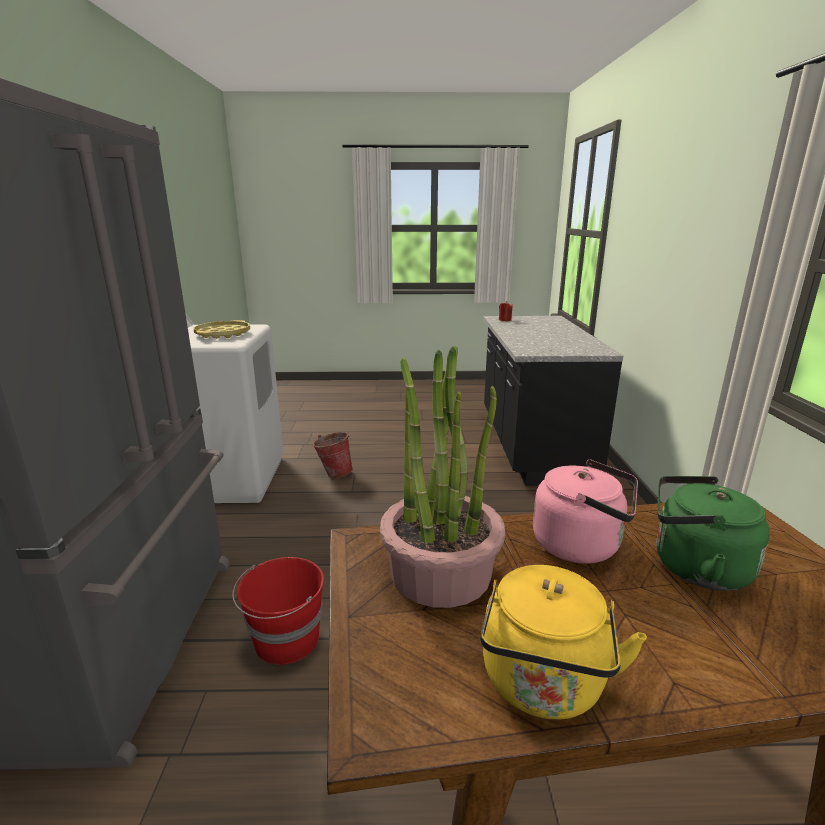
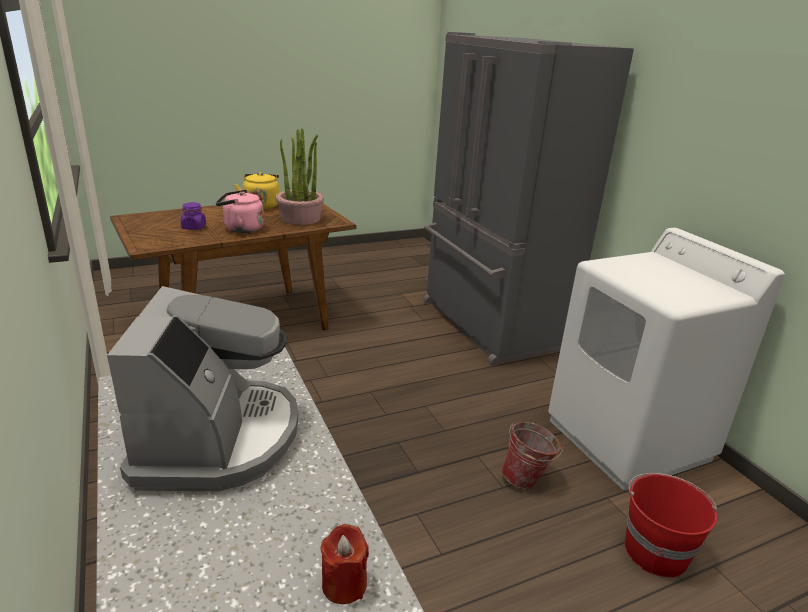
camera: 155 degrees right, 5 degrees up
yellow tray [193,320,250,339] -> none
red bucket [232,557,324,665] -> red bucket moved to [625,473,717,577]
green kettle [656,476,770,591] -> purple jar [181,202,206,230]
none -> coffee machine [107,286,298,491]

